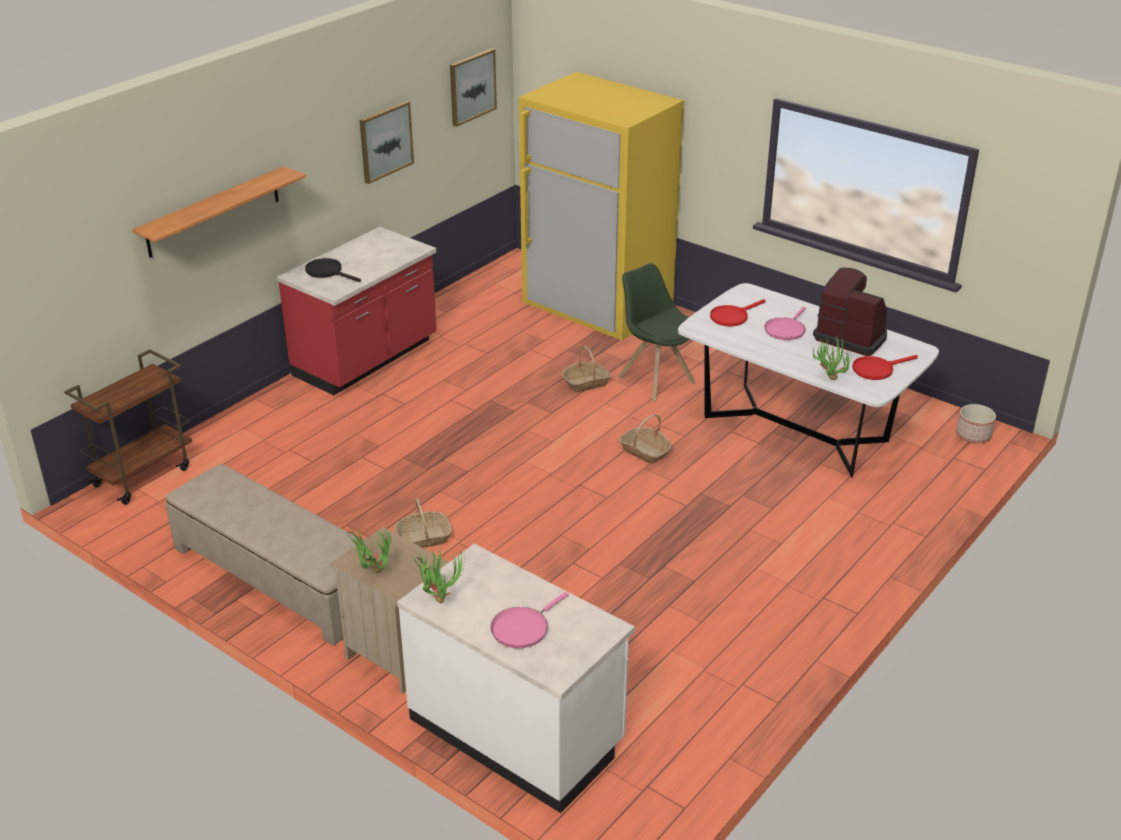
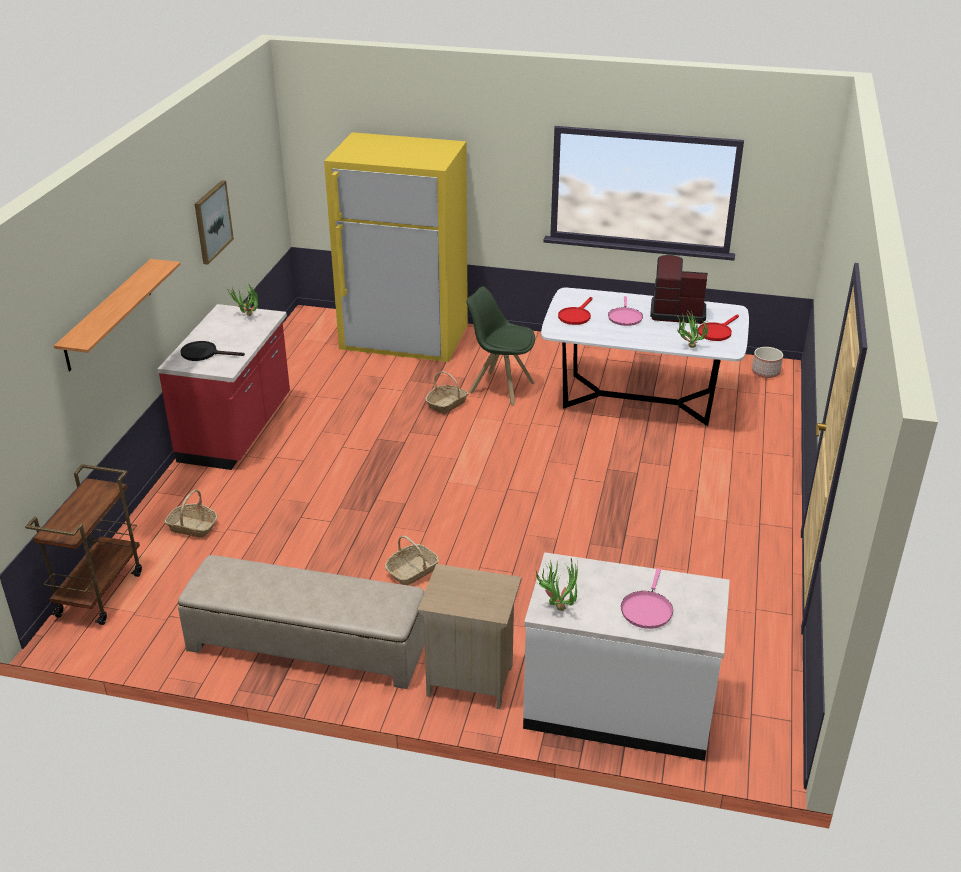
camera: 25 degrees left, 0 degrees up
potted plant [348,527,391,573] -> potted plant moved to [226,283,258,316]
picture [450,48,497,127] -> none
basket [619,414,671,464] -> basket moved to [165,490,218,538]

